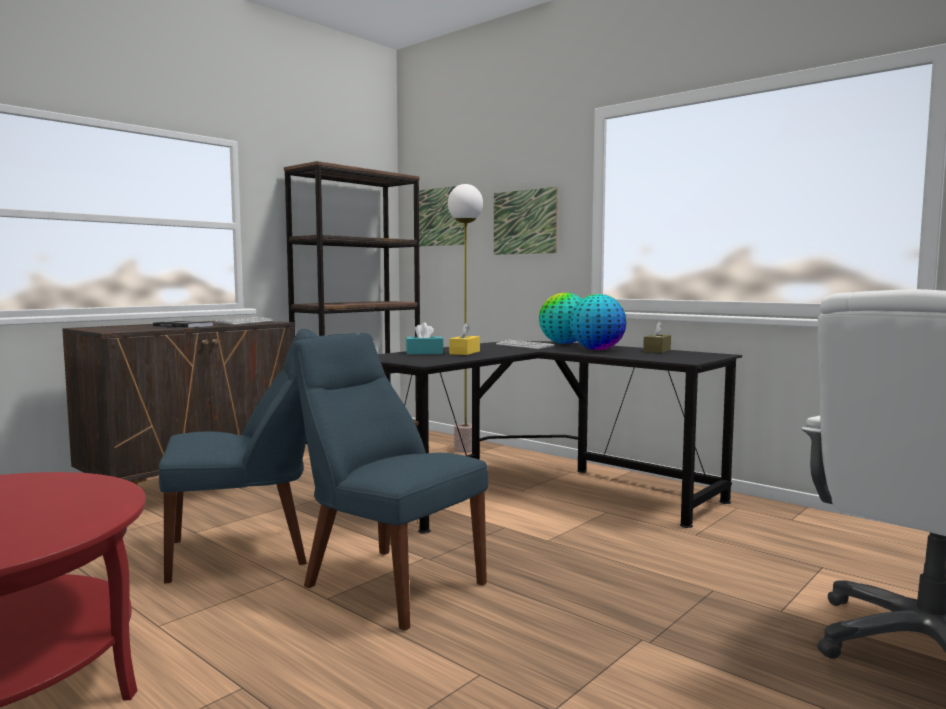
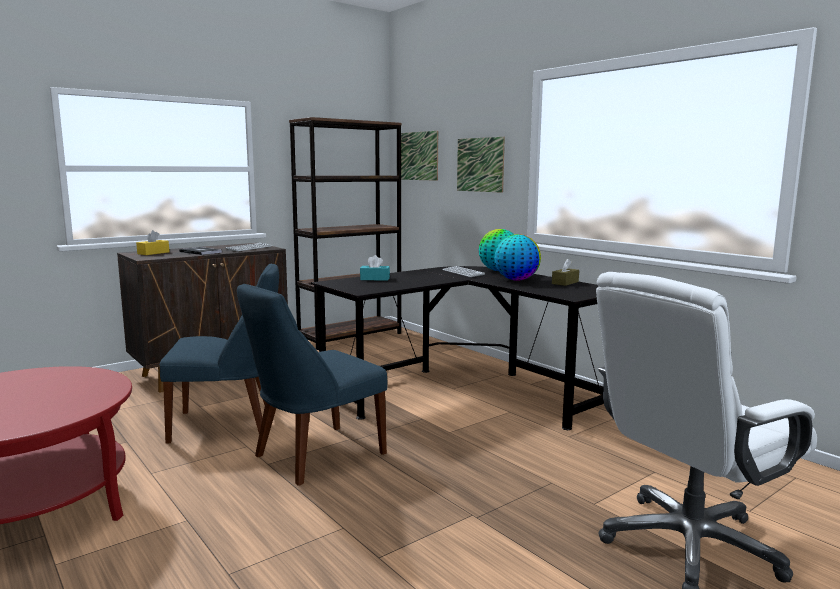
camera: 10 degrees right, 5 degrees up
blue chair [293,333,488,631] -> blue chair turned 90 degrees counterclockwise [237,284,388,486]
floor lamp [448,184,483,453] -> none
yellow tissue box [449,322,480,355] -> yellow tissue box moved to [136,230,169,255]

